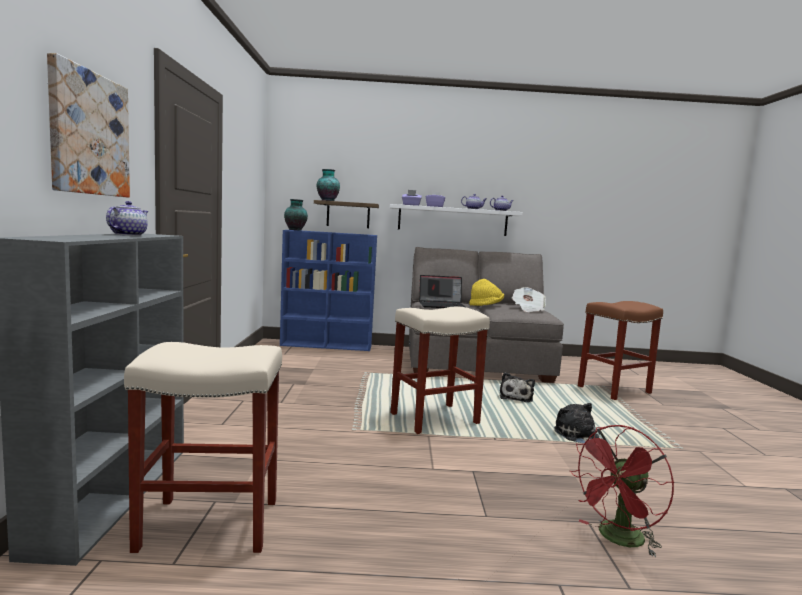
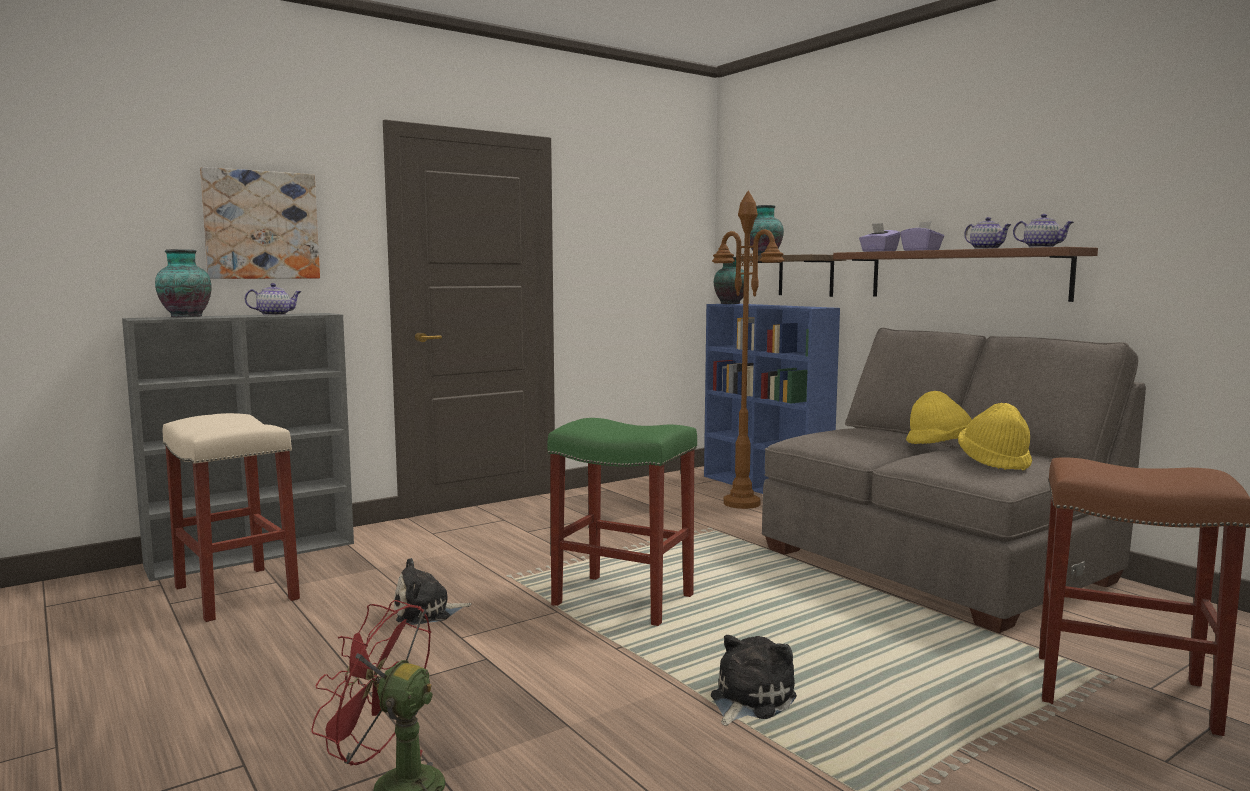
camera: 55 degrees right, 0 degrees up
white shelf [390,204,523,236] -> brown shelf [833,247,1098,302]
beige stool [391,307,490,434] -> green stool [547,418,697,626]
laptop [419,275,467,308] -> none
plush toy [500,372,535,402] -> plush toy moved to [394,558,471,625]
newspaper [512,287,546,312] -> yellow hat [958,403,1032,470]
none -> vase [155,249,212,317]
none -> brown floor lamp [712,190,784,509]

